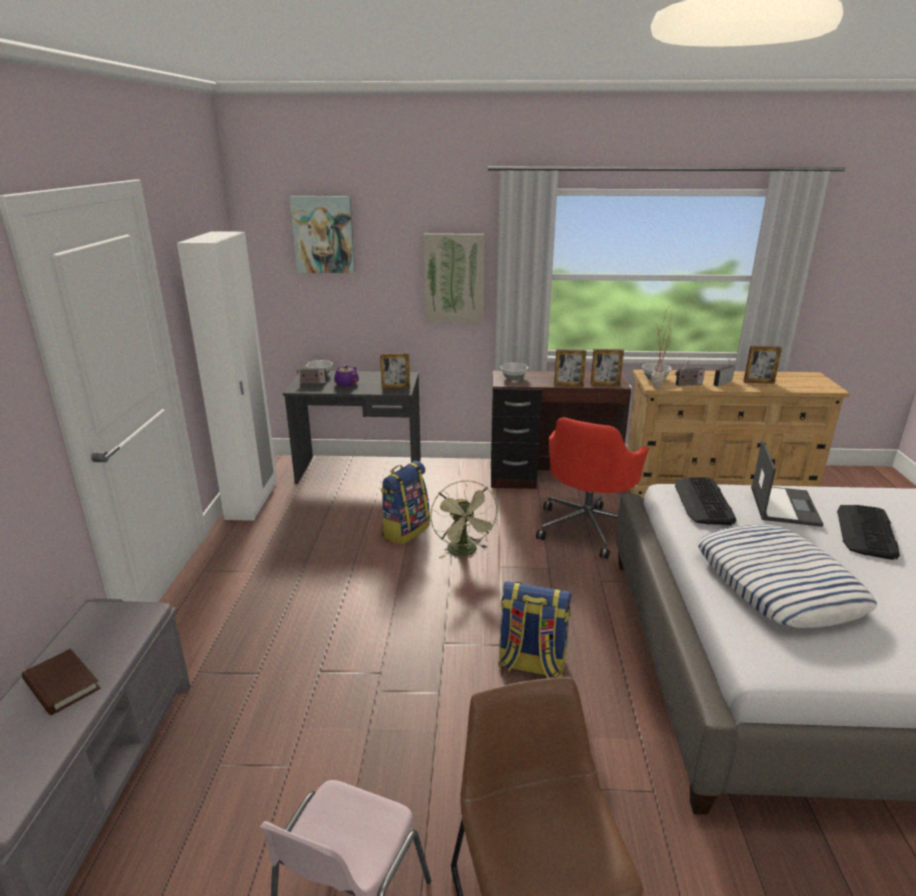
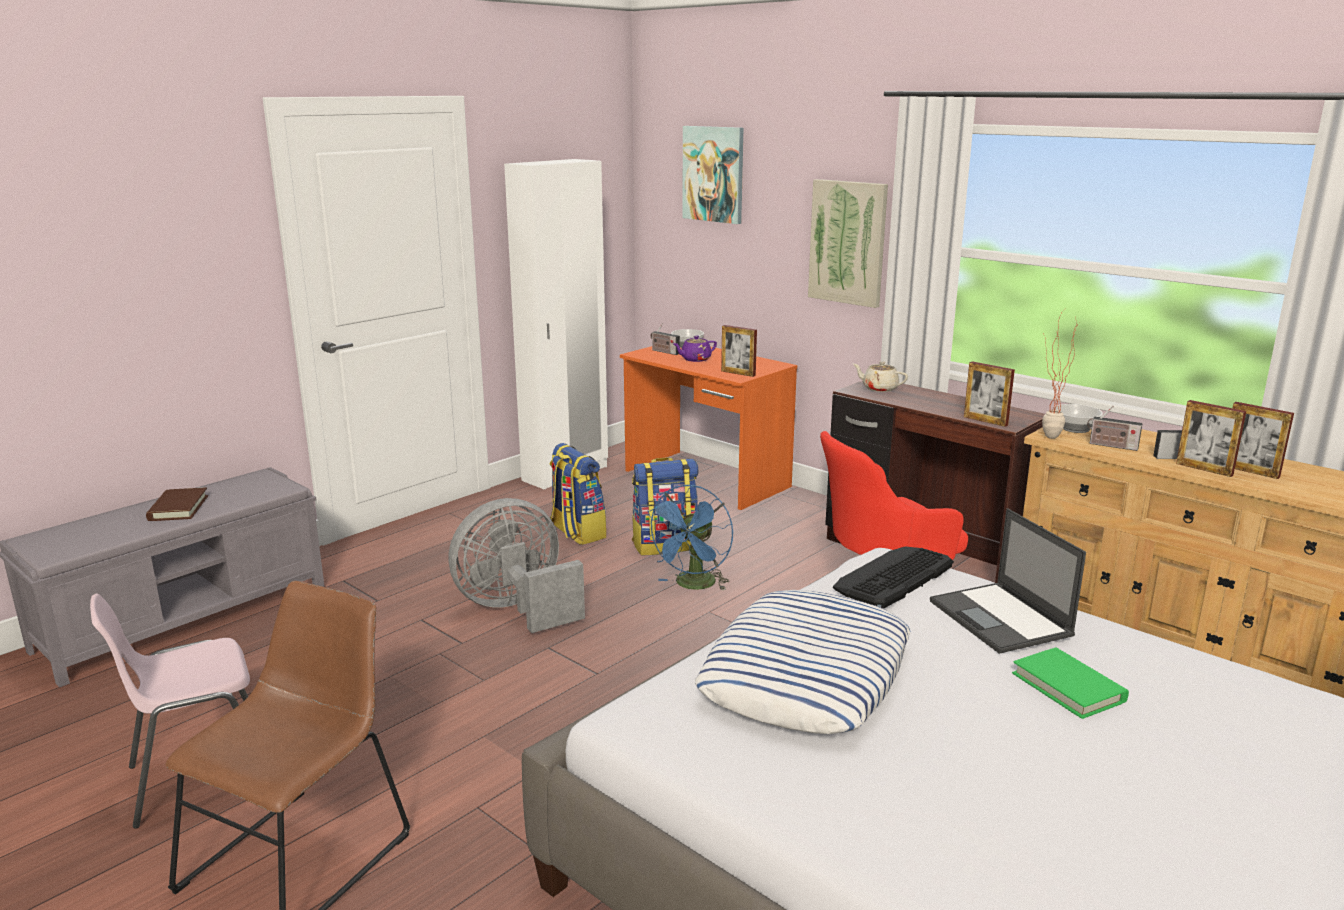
camera: 40 degrees right, 5 degrees down
grey desk [283,371,421,484] -> orange desk [620,346,797,510]
green fan [430,480,499,559] -> blue fan [645,485,733,590]
backpack [498,581,572,678] -> backpack moved to [550,443,606,545]
bowl [500,363,528,381] -> beige teapot [853,361,908,392]
picture frame [554,349,586,387] -> picture frame moved to [1176,400,1246,477]
laptop [751,440,824,527] -> laptop turned 105 degrees clockwise [930,508,1086,654]
keyboard [837,505,900,560] -> green book [1012,647,1129,719]
none -> grey fan [449,498,585,633]

